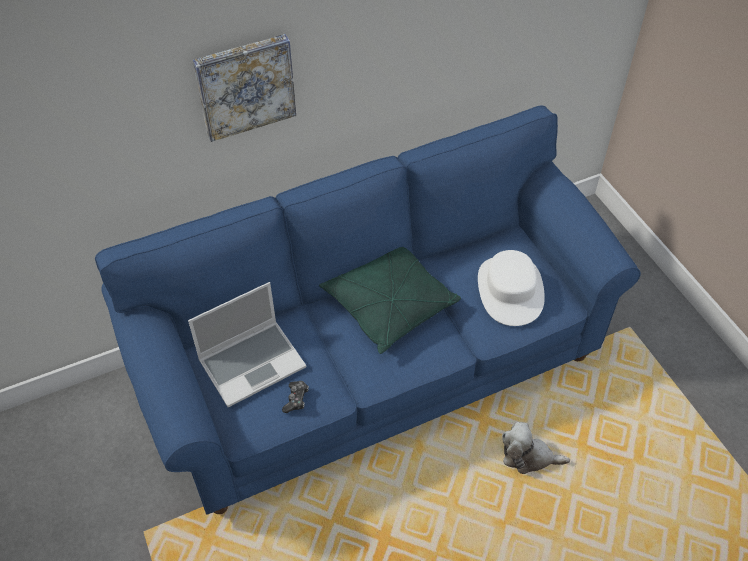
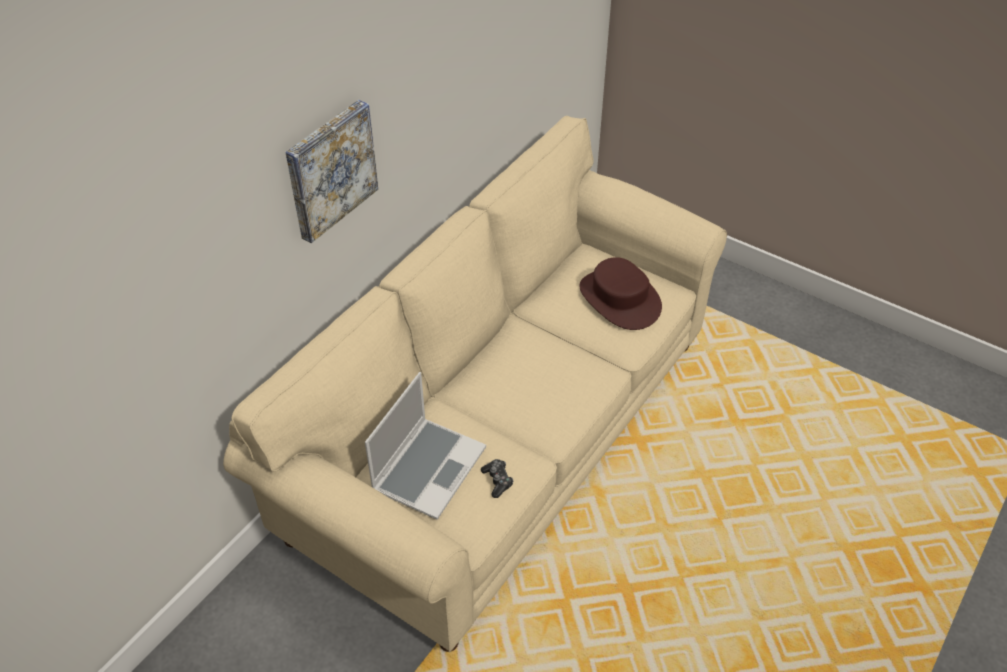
camera: 30 degrees left, 5 degrees down
blue sofa [95,106,641,515] -> beige sofa [223,116,727,653]
green pillow [319,247,461,354] -> none
white hat [478,250,545,326] -> brown hat [579,257,662,330]
plush toy [502,422,570,474] -> none

